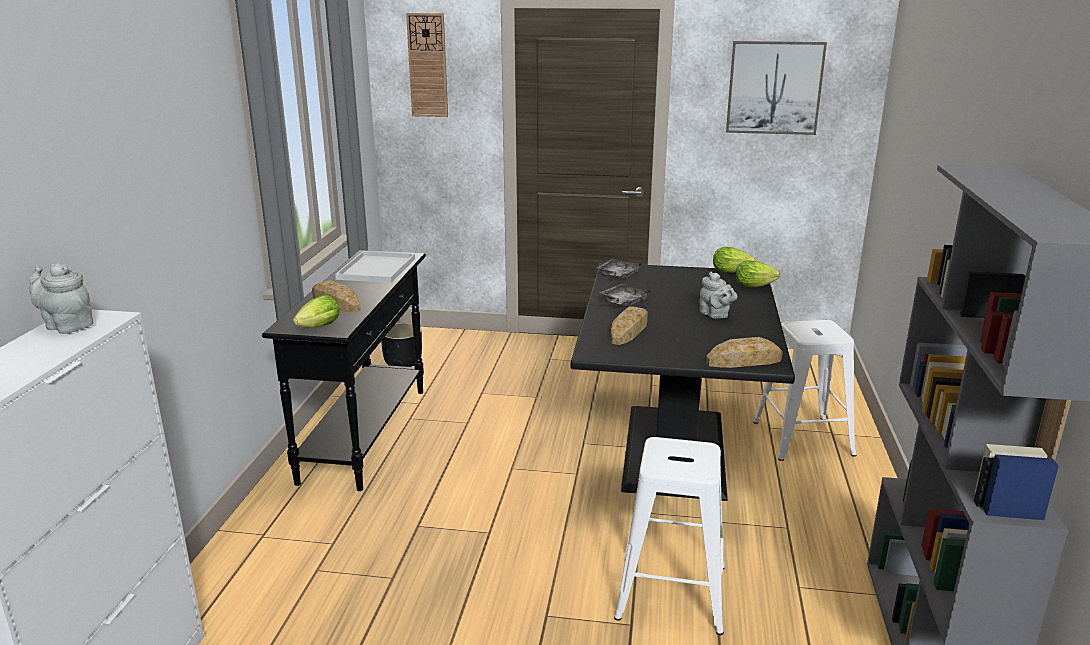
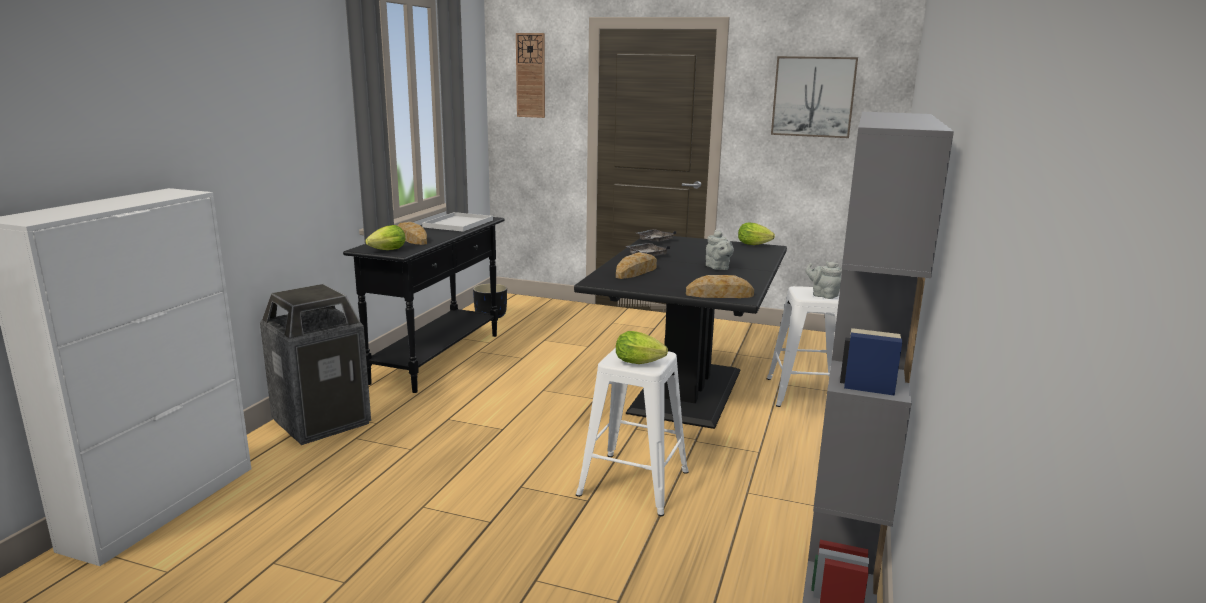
camera: 10 degrees right, 5 degrees down
grey teapot [29,263,93,334] -> grey teapot moved to [805,261,842,299]
lettuce [736,260,780,287] -> lettuce moved to [616,331,668,364]
none -> trash can [260,284,371,445]

